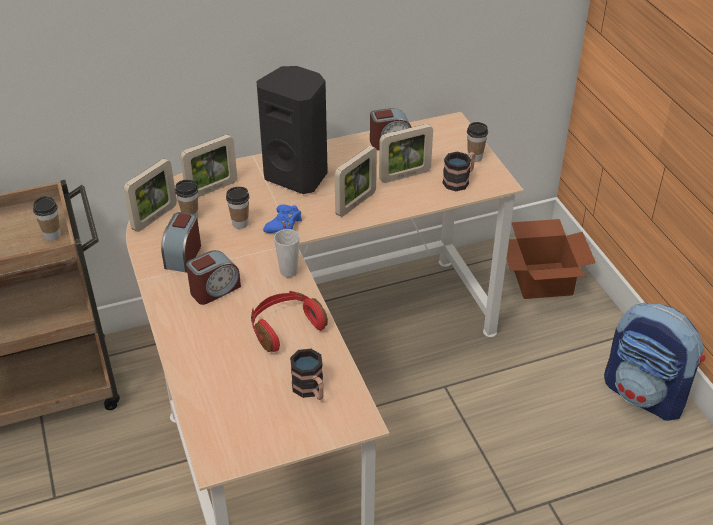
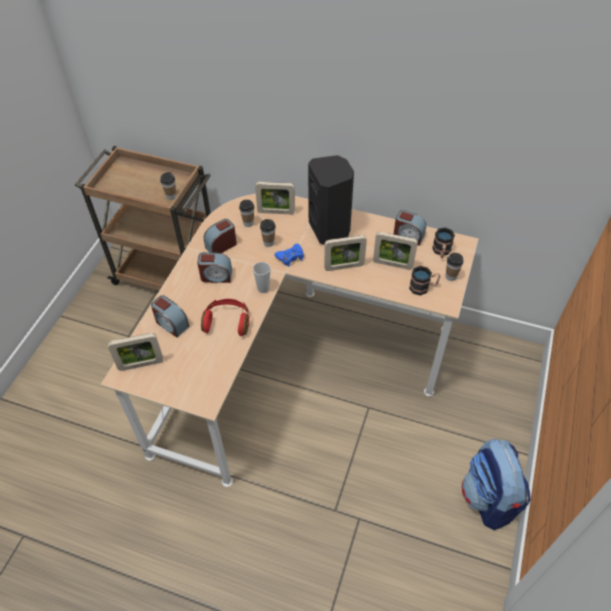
camera: 40 degrees right, 10 degrees up
picture frame [124,159,177,232] -> picture frame moved to [108,333,163,371]
mug [290,349,324,400] -> mug moved to [432,227,455,258]
cardboard box [507,219,596,299] -> none
none -> alarm clock [151,295,189,337]

